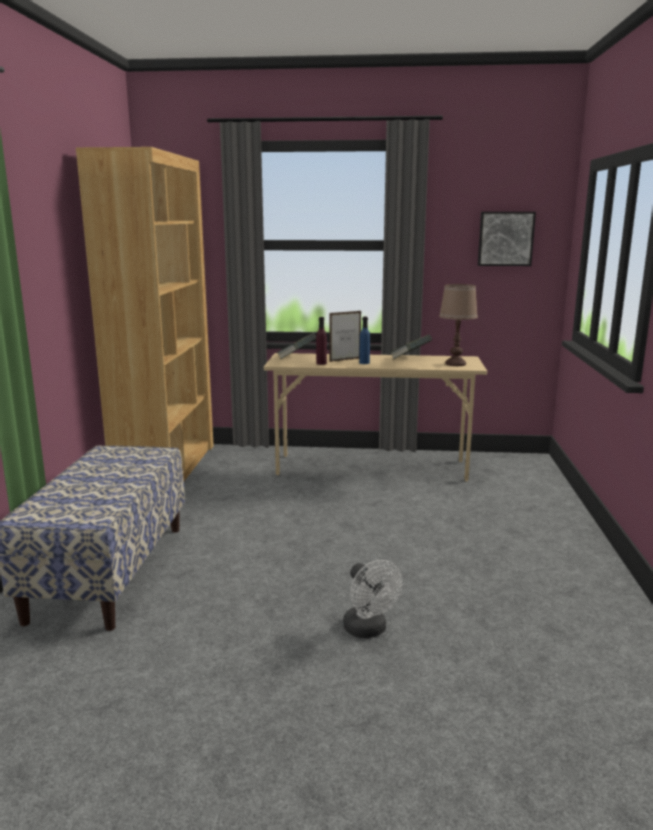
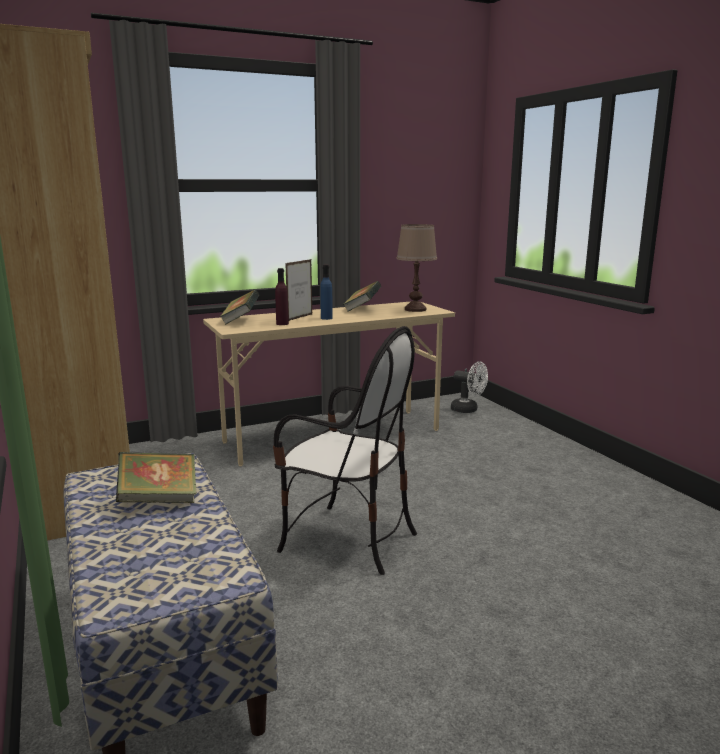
camera: 30 degrees left, 0 degrees up
white fan [343,560,403,638] -> white fan moved to [451,361,488,413]
picture [478,212,536,266] -> none
none -> book [116,452,197,503]
none -> chair [273,326,417,575]

